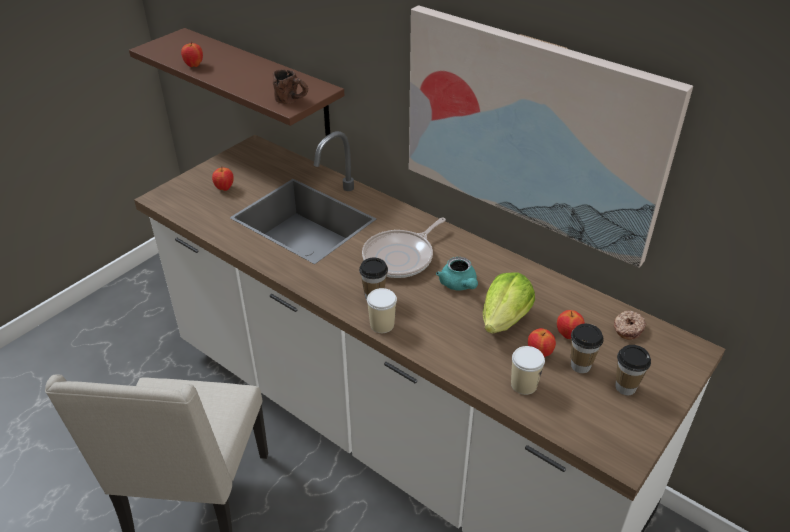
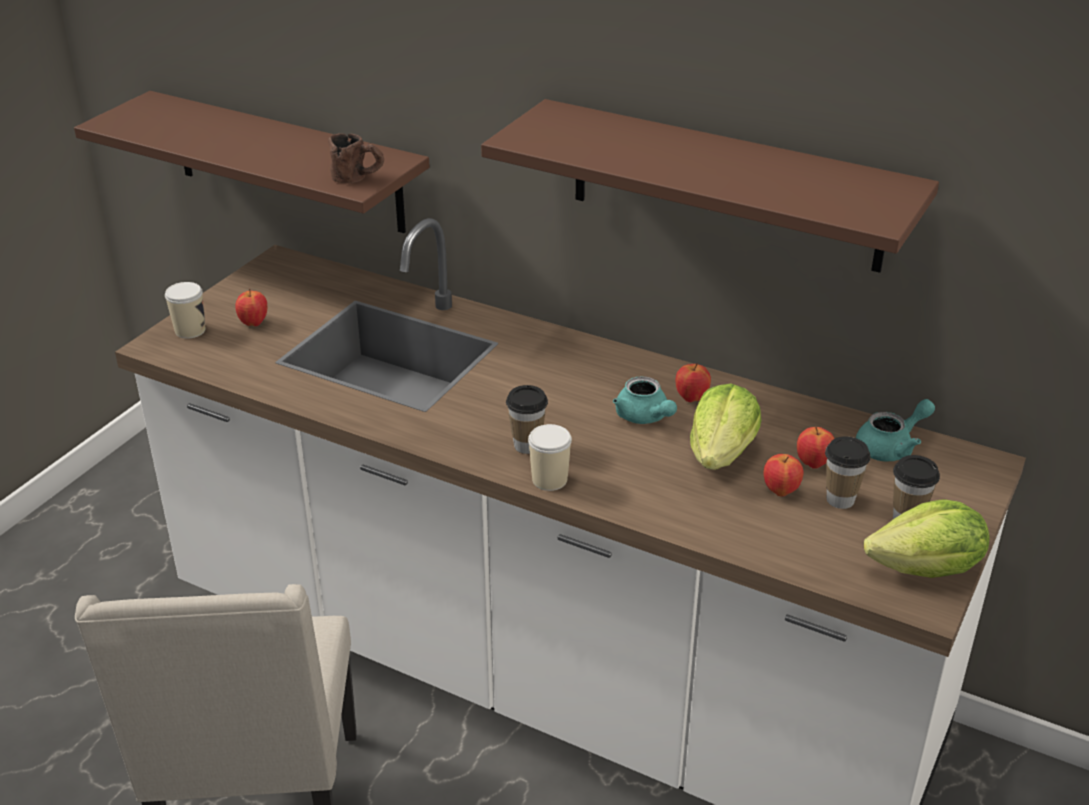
camera: 10 degrees left, 5 degrees down
apple [181,42,203,67] -> apple moved to [676,363,711,402]
frying pan [362,217,446,278] -> none
picture [409,5,693,268] -> brown shelf [481,99,939,273]
cup [511,346,545,395] -> cup moved to [165,282,205,339]
donut [614,310,646,340] -> turquoise teapot [856,399,935,462]
none -> lettuce [864,499,990,578]

